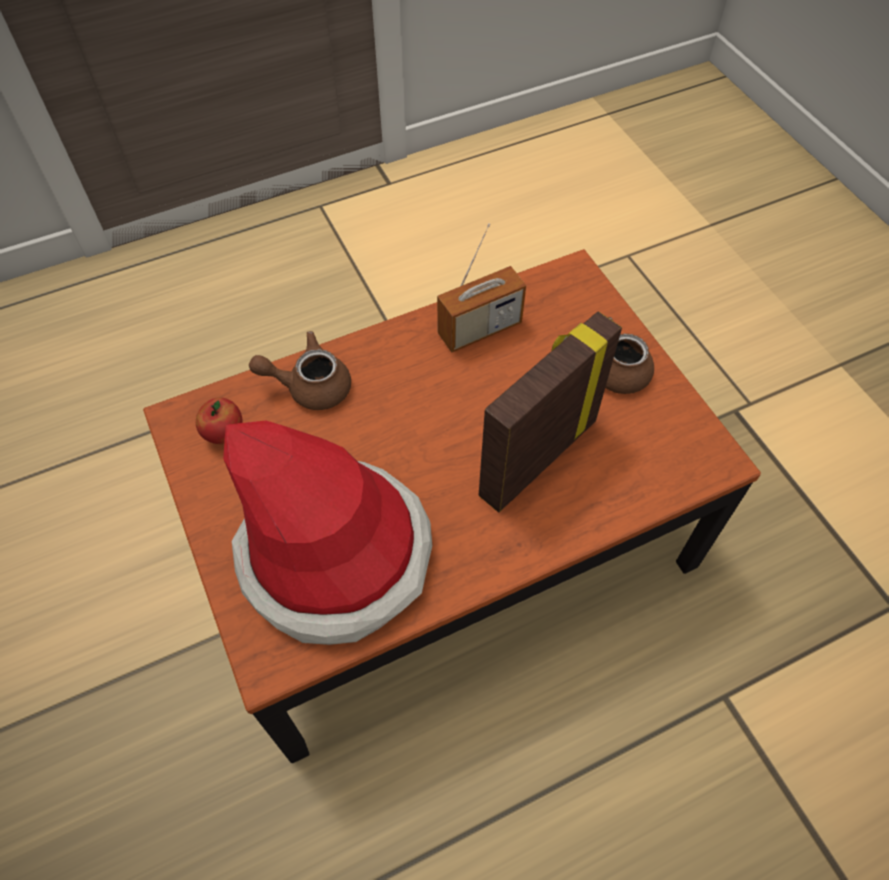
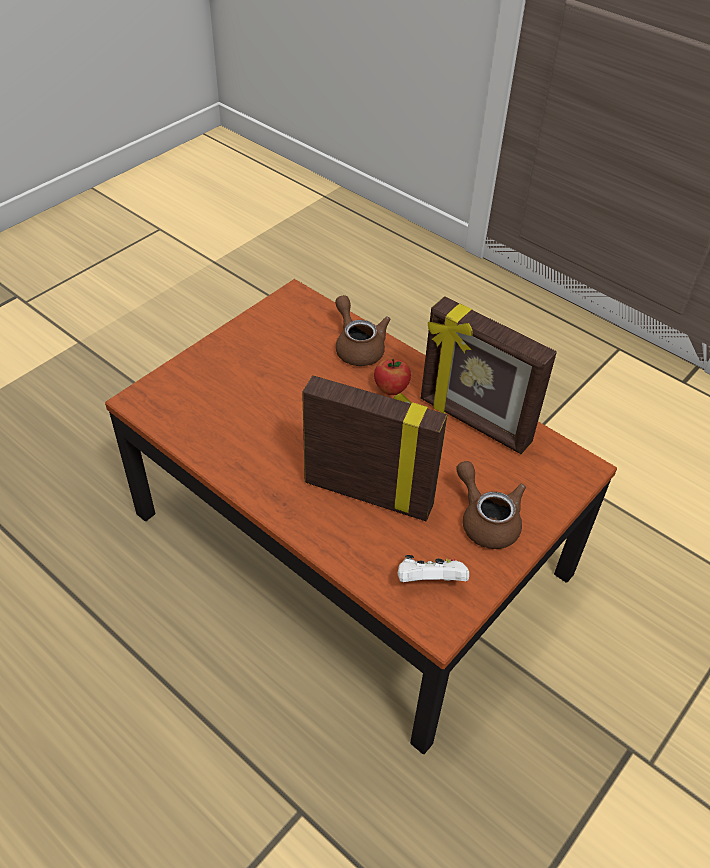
camera: 65 degrees right, 10 degrees down
apple [196,397,243,444] -> apple moved to [374,359,411,395]
hat [223,421,432,645] -> none
radio [437,223,526,352] -> picture frame [421,296,557,454]
none -> white game controller [398,555,469,582]

